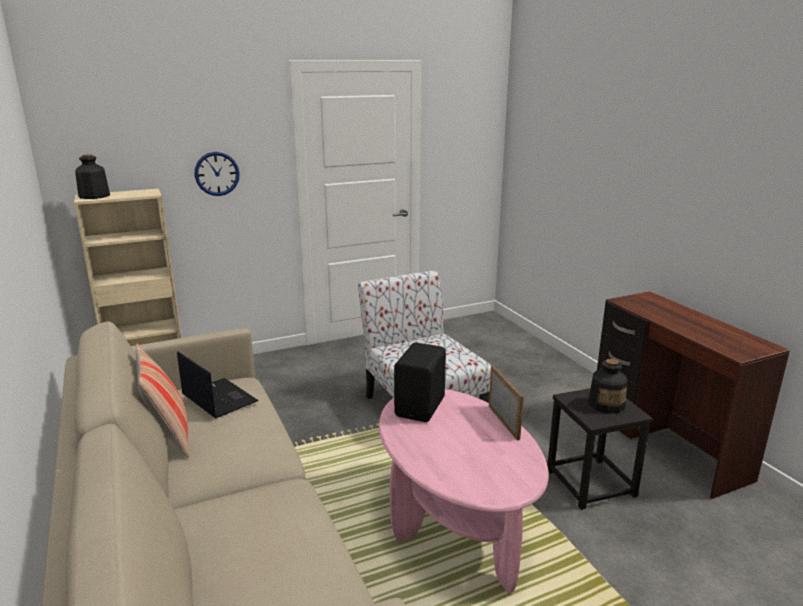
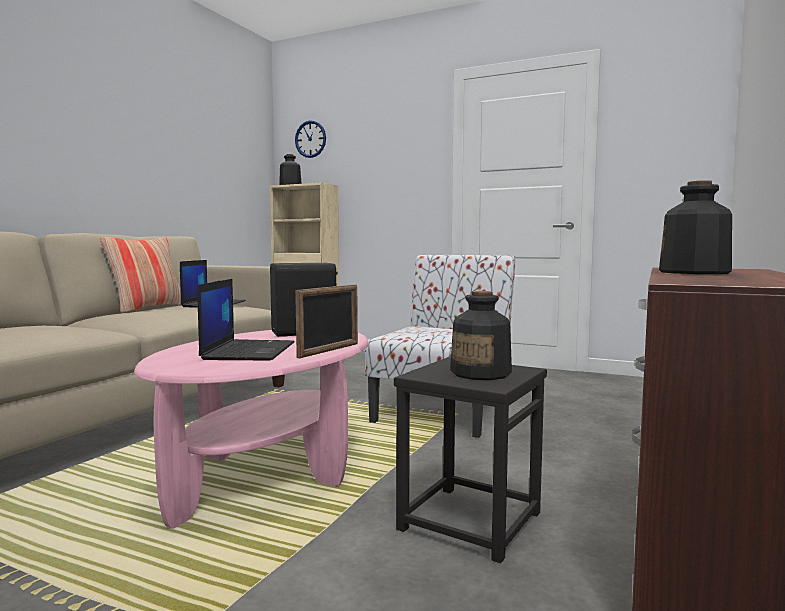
camera: 50 degrees right, 15 degrees down
wall clock [194,152,240,196] -> wall clock moved to [295,120,326,158]
none -> laptop [197,279,294,361]
none -> bottle [659,180,732,274]

